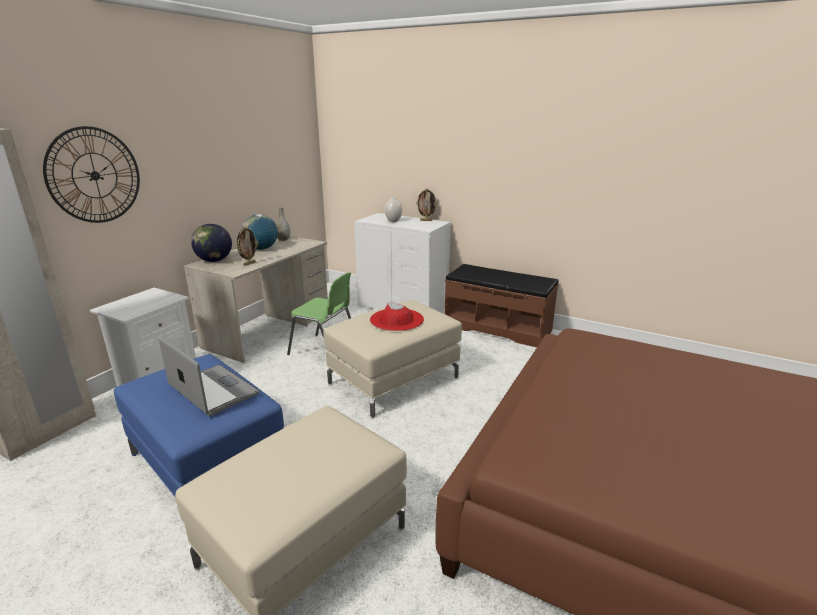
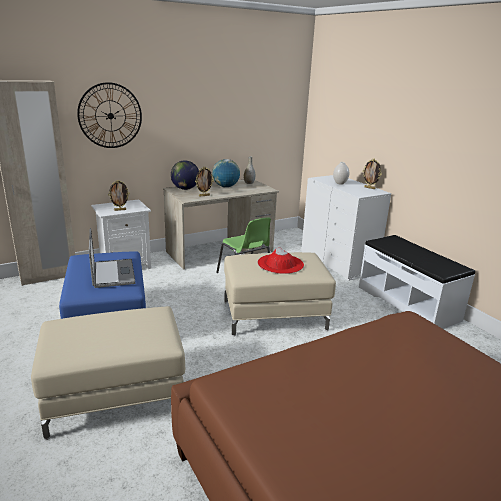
camera: 30 degrees right, 0 degrees up
brown bench [445,264,559,347] -> white bench [359,235,475,329]
none -> picture frame [108,180,130,211]

